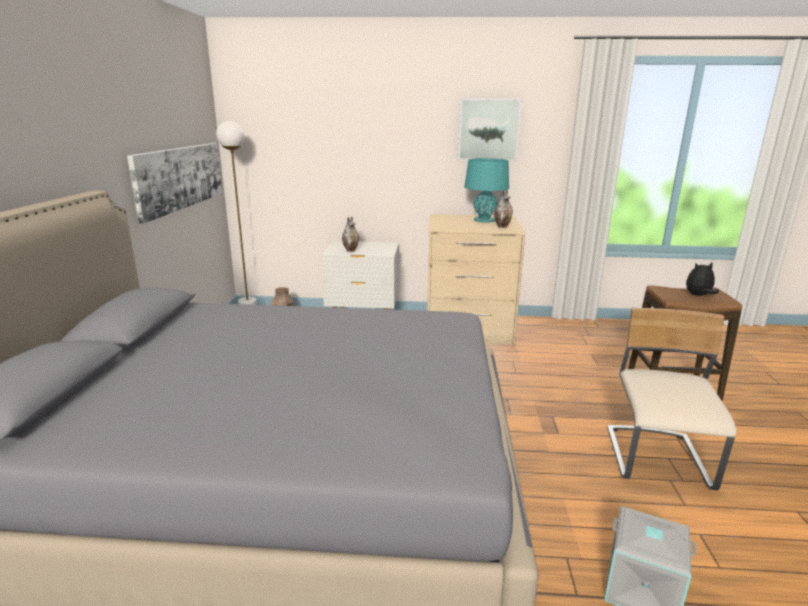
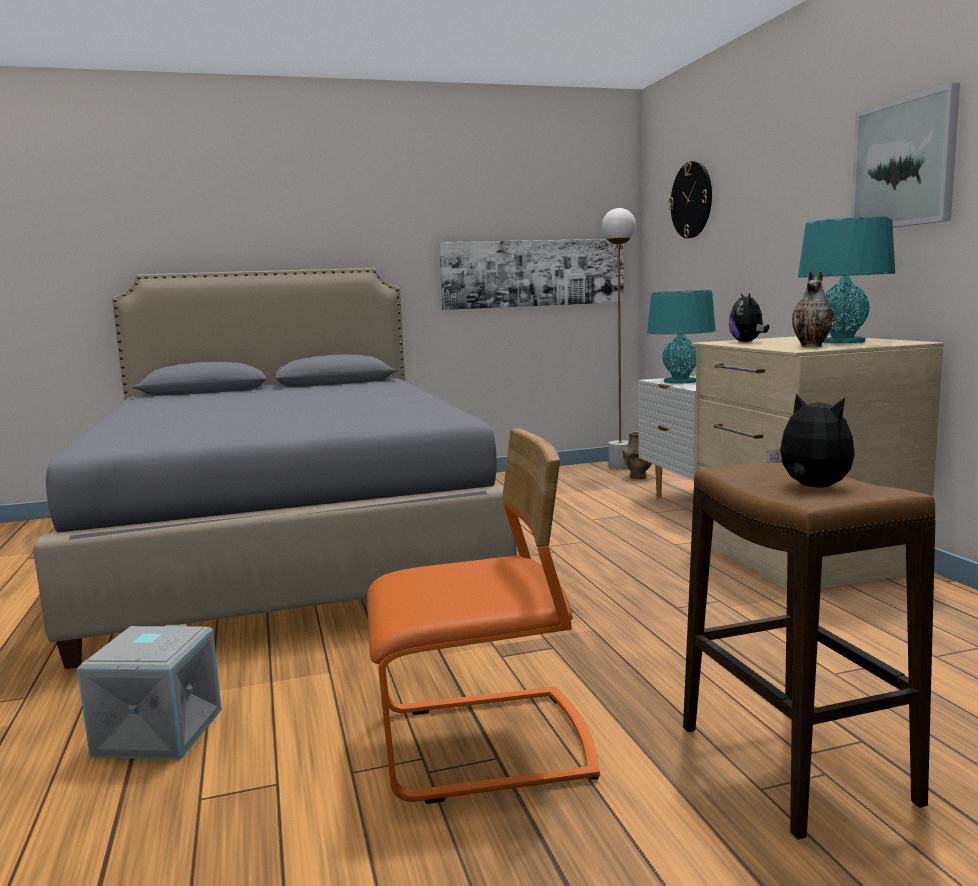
camera: 70 degrees right, 10 degrees down
vase [342,216,359,252] -> turquoise table lamp [647,290,716,384]
beige chair [607,308,737,490] -> orange chair [367,428,600,804]
none -> wall clock [669,161,712,238]
none -> plush toy [729,293,769,342]

